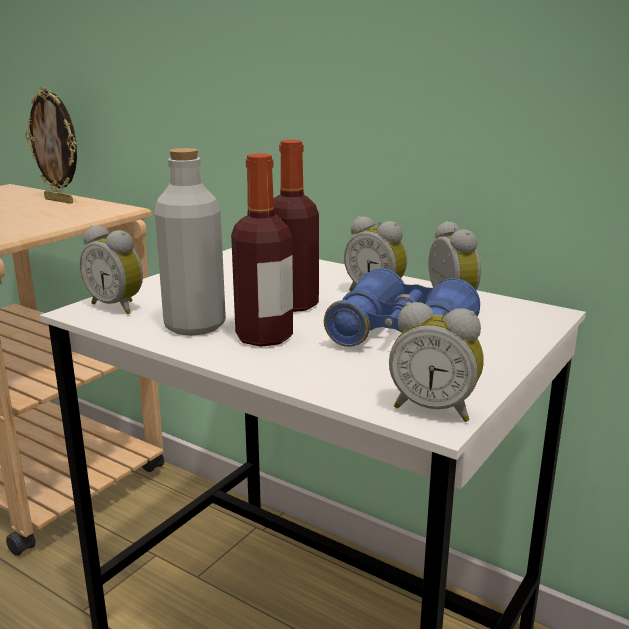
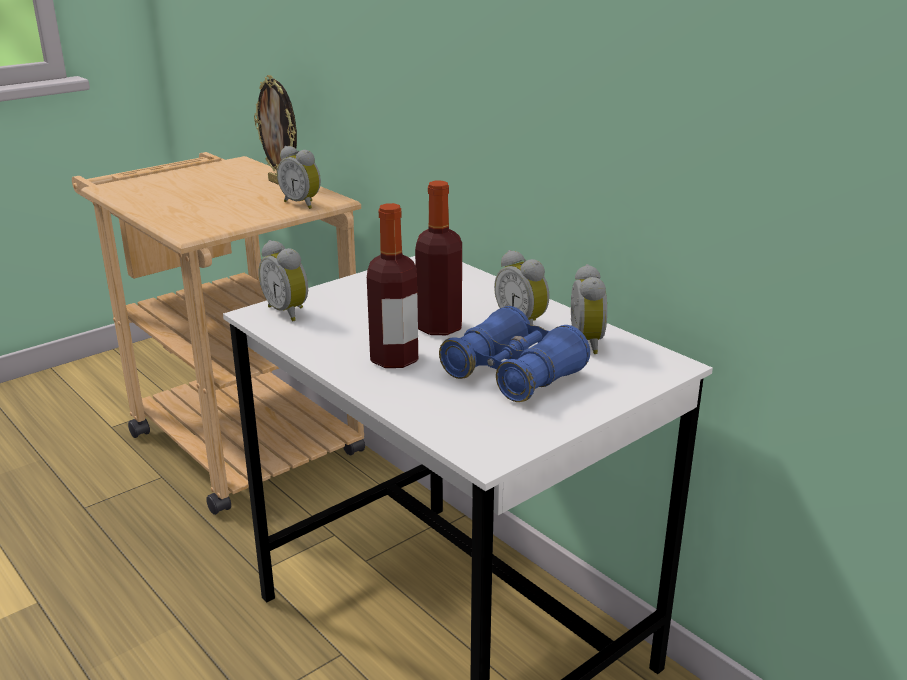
camera: 15 degrees right, 5 degrees up
grey bottle [155,148,226,336] -> none
alarm clock [389,302,484,422] -> alarm clock moved to [277,146,321,209]

